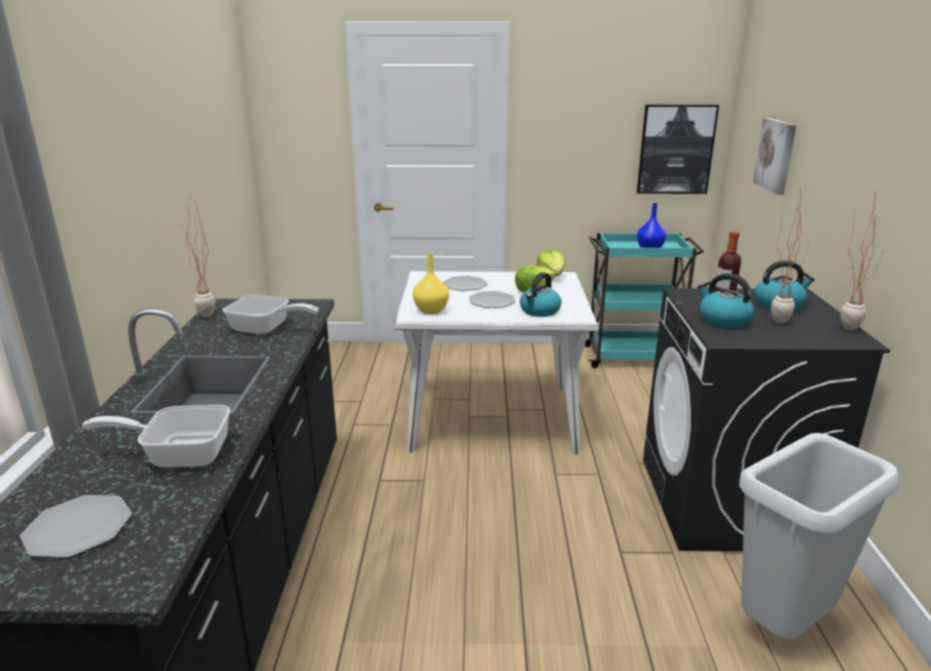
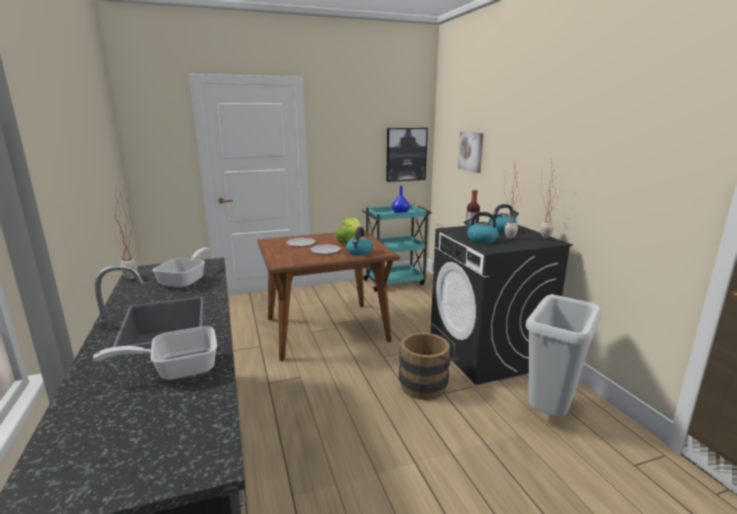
camera: 20 degrees left, 5 degrees down
plate [20,495,132,558] -> none
frying pan [223,295,319,334] -> frying pan turned 75 degrees counterclockwise [153,248,209,287]
white dining table [394,271,599,454] -> brown dining table [257,230,400,361]
yellow vase [413,253,449,314] -> none
none -> brown bucket [399,333,459,400]

